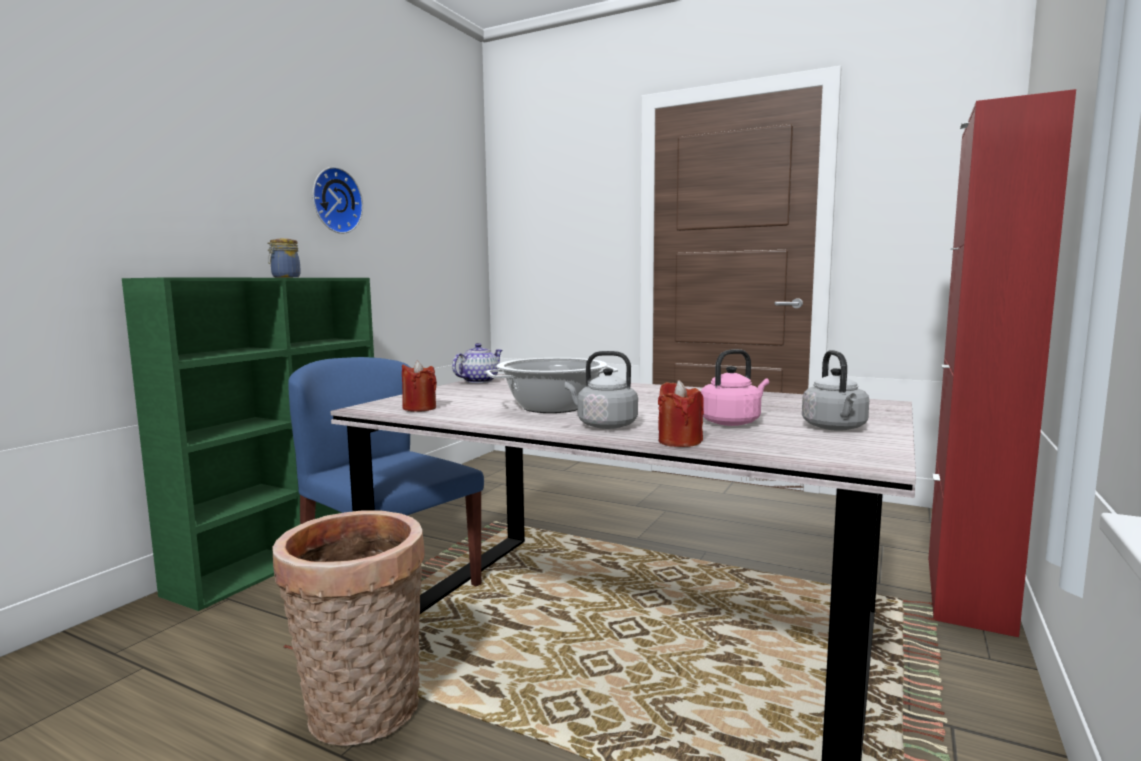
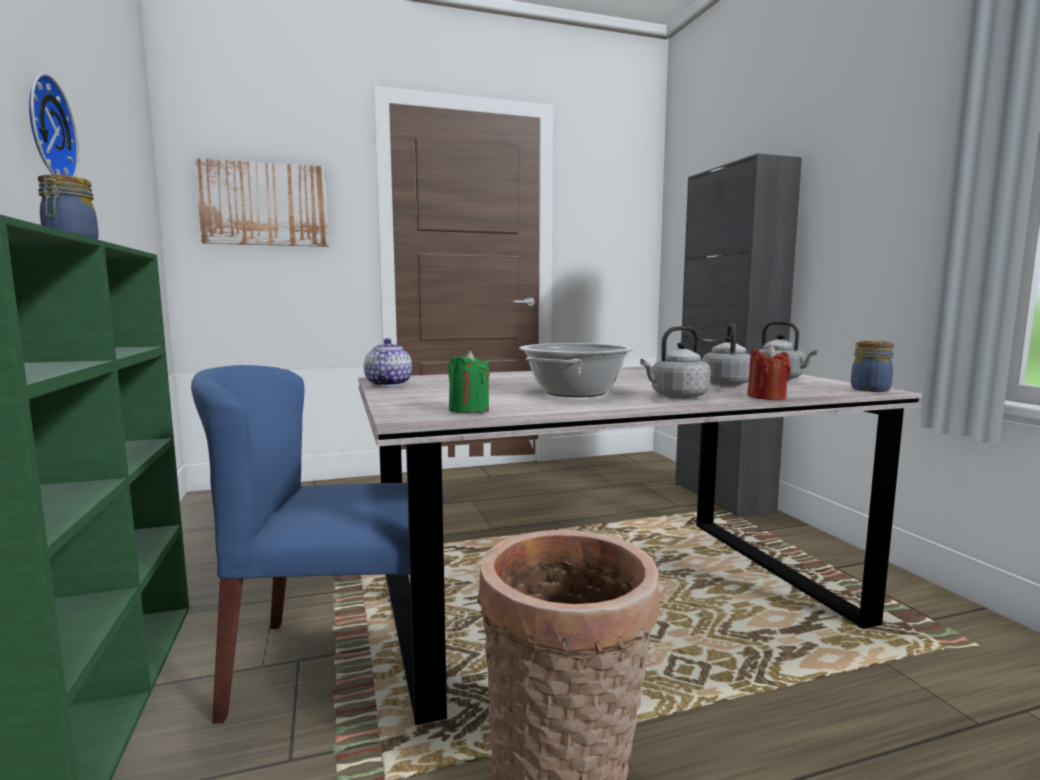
camera: 45 degrees left, 0 degrees up
red candle [402,361,437,412] -> green candle [448,351,490,413]
pink kettle [701,349,769,426] -> grey kettle [702,323,751,386]
red cabinet [928,89,1076,637] -> black cabinet [675,153,802,517]
none -> picture [195,158,329,247]
none -> jar [851,340,894,392]

